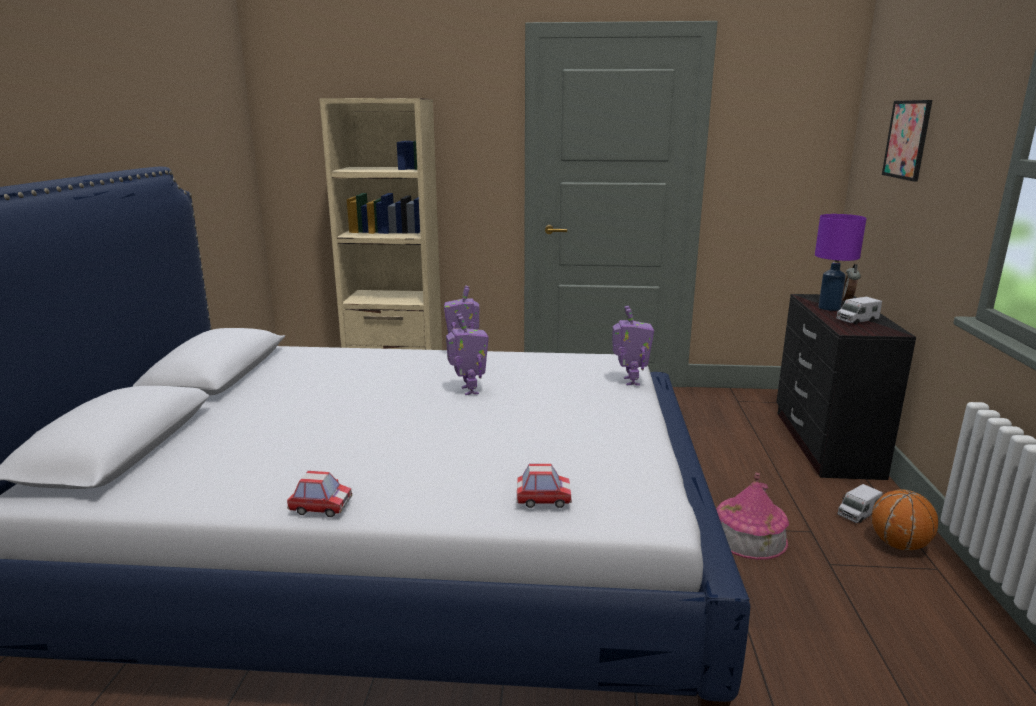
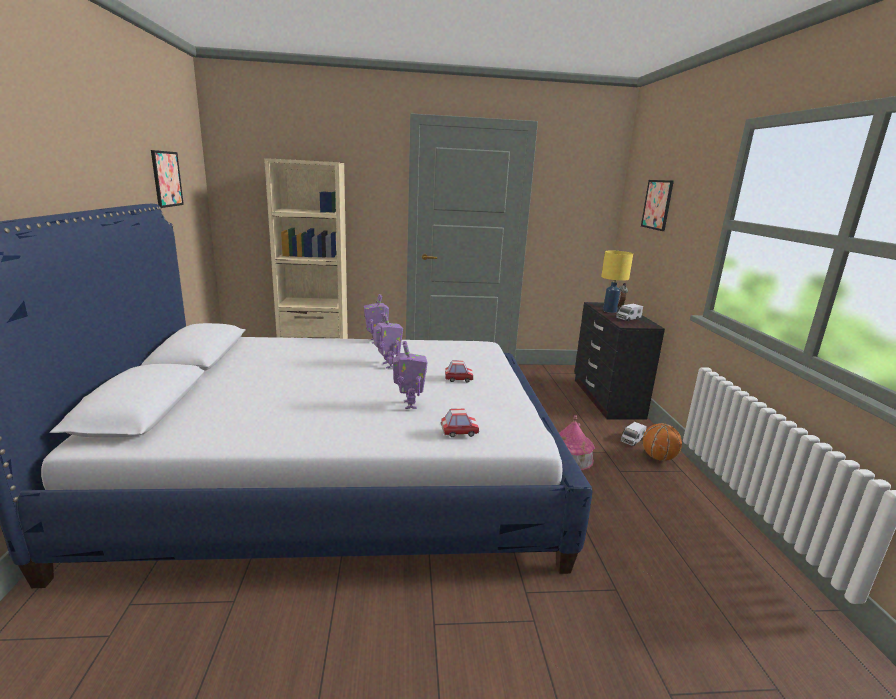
camera: 10 degrees left, 0 degrees up
toy car [287,471,352,517] -> toy car moved to [445,360,473,382]
toy robot [612,306,654,385] -> toy robot moved to [393,341,428,409]
purple table lamp [815,214,866,311] -> yellow table lamp [601,250,633,313]
none -> picture [151,150,184,208]

